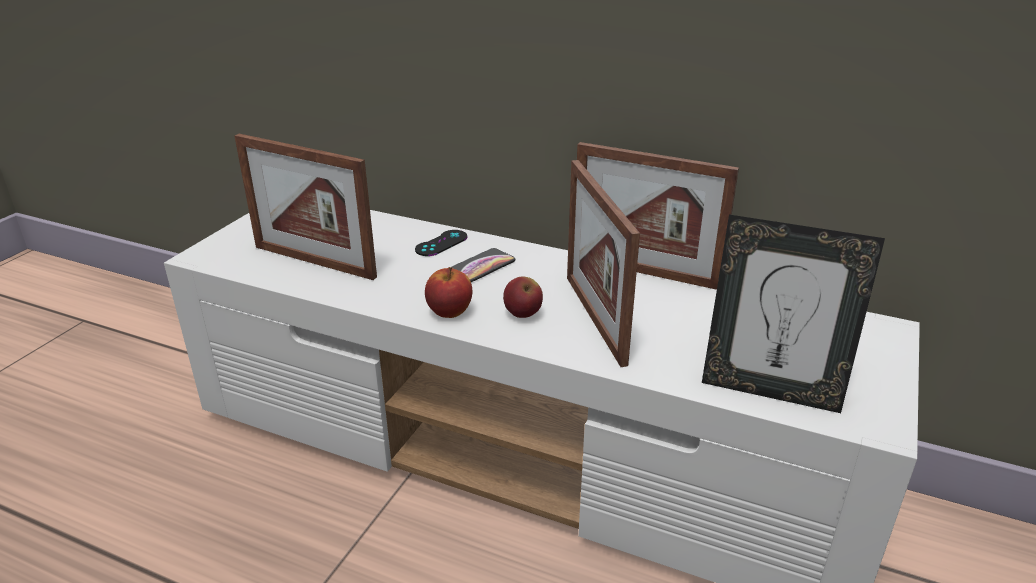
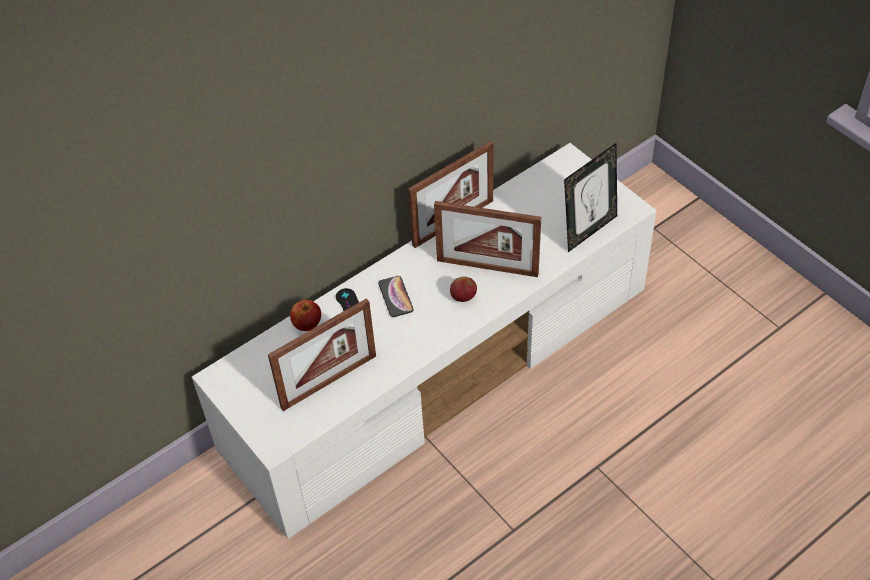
camera: 60 degrees left, 20 degrees up
apple [425,267,472,318] -> apple moved to [290,300,321,331]

